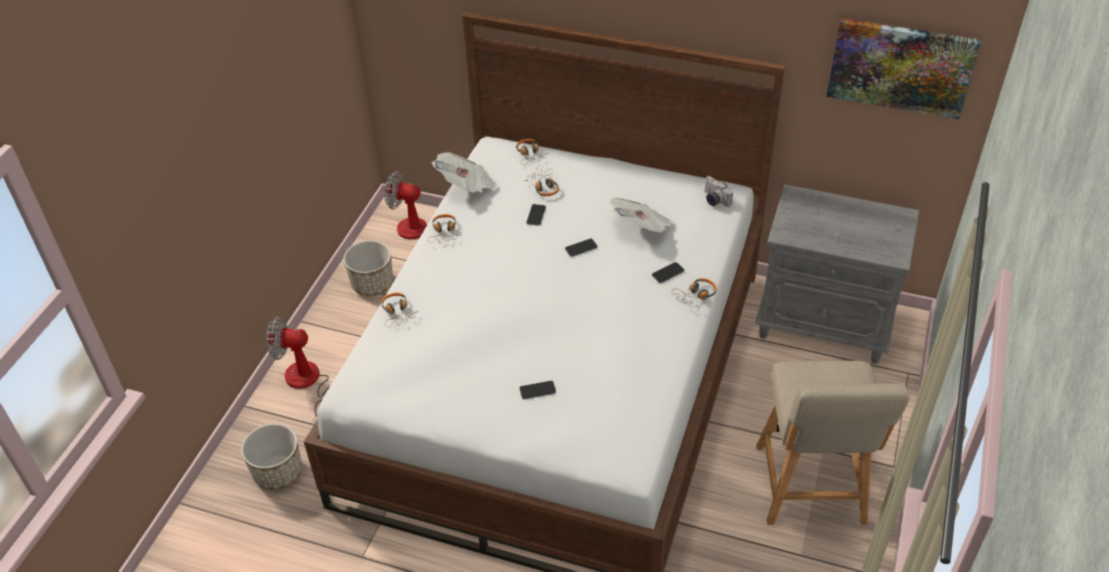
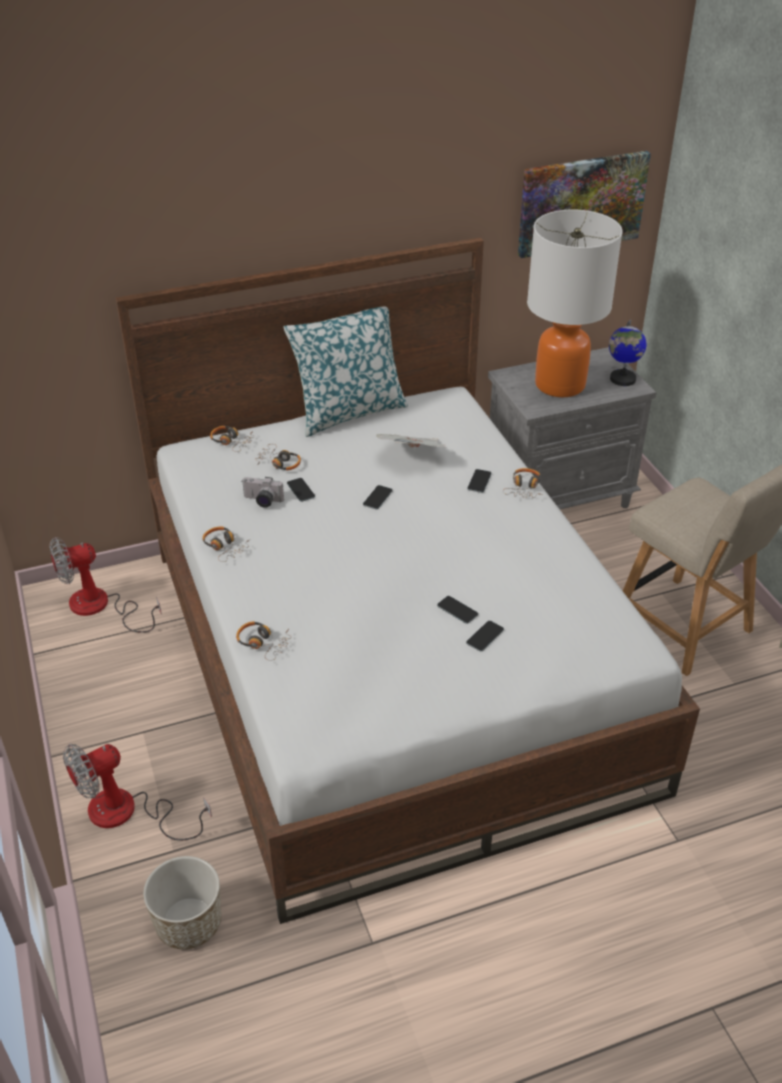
camera: 40 degrees left, 5 degrees down
planter [344,240,393,296] -> none
newspaper [432,152,499,193] -> none
camera [705,176,733,207] -> camera moved to [242,477,284,508]
none -> pillow [283,307,408,437]
none -> phone [437,596,478,624]
none -> table lamp [527,210,622,397]
none -> globe [609,320,646,386]

